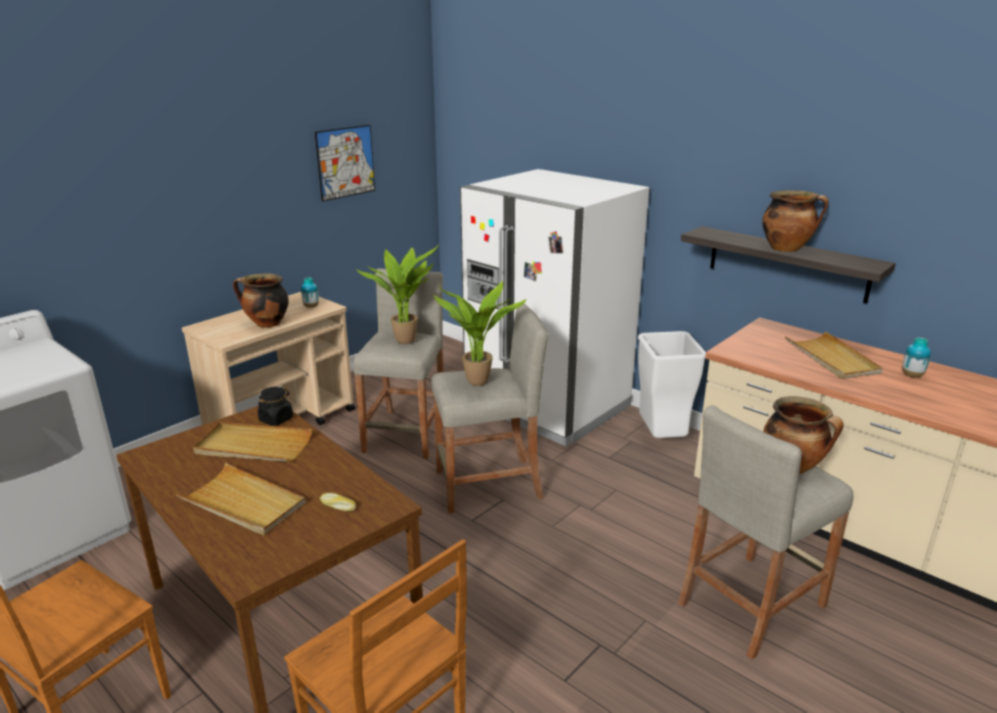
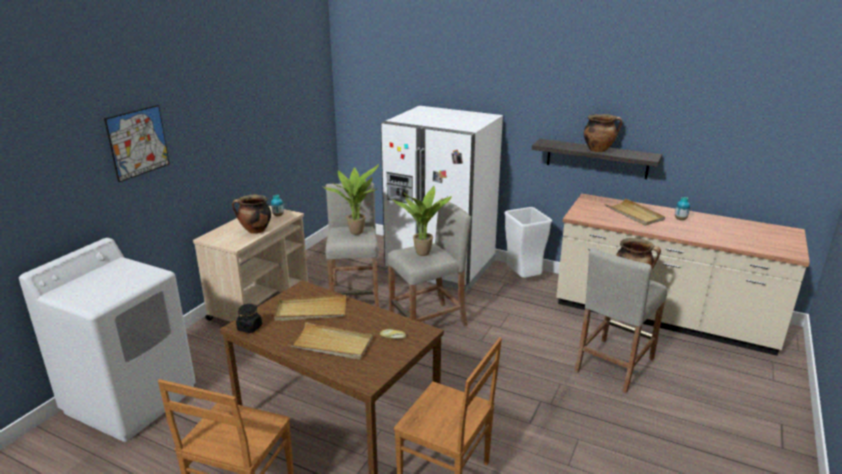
camera: 15 degrees left, 0 degrees up
black jar [258,387,293,426] -> black jar moved to [236,304,262,333]
picture [315,125,375,202] -> picture moved to [104,105,170,182]

